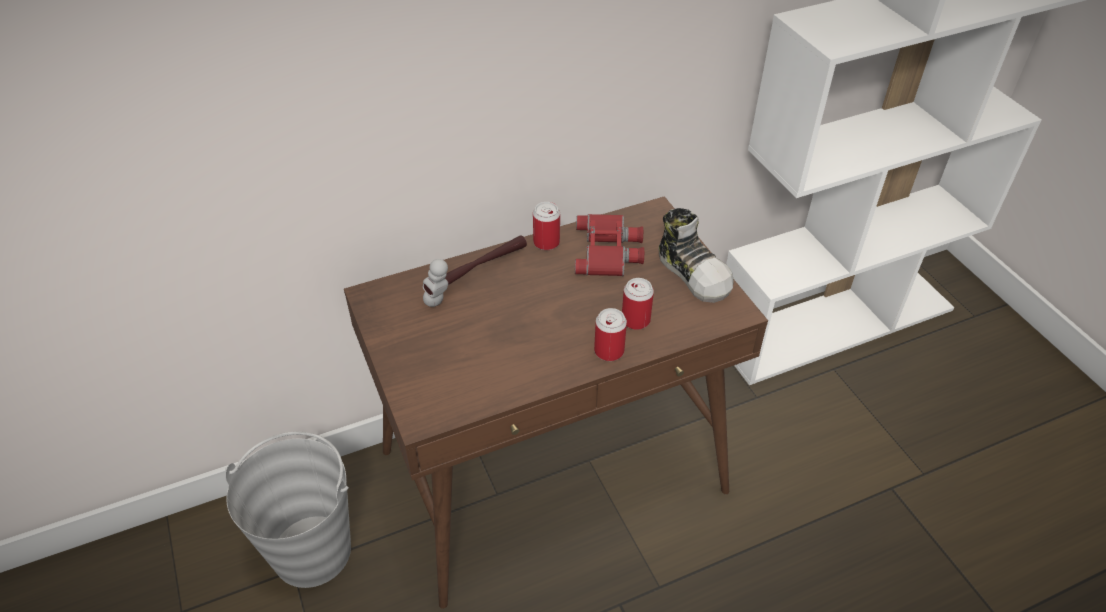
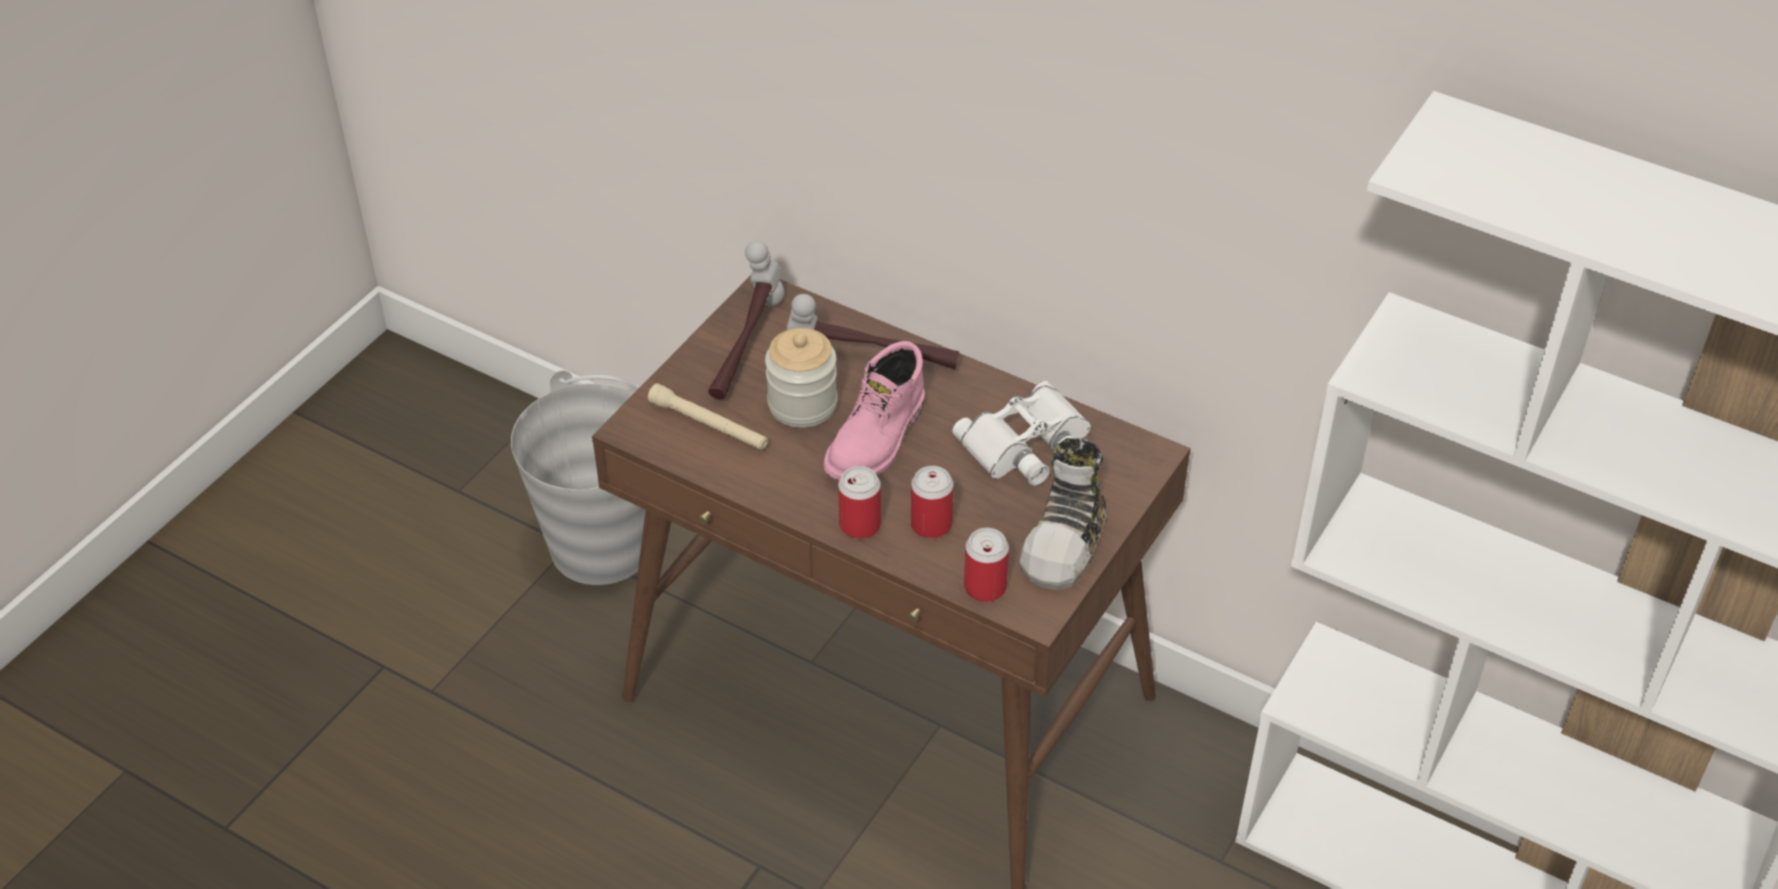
camera: 55 degrees right, 0 degrees up
can [533,202,560,250] -> can moved to [964,528,1009,602]
red binoculars [575,214,644,276] -> white binoculars [952,381,1091,486]
none -> beige flashlight [648,383,768,450]
none -> hammer [708,241,784,399]
none -> jar [765,328,837,428]
none -> pink boot [824,341,925,480]

